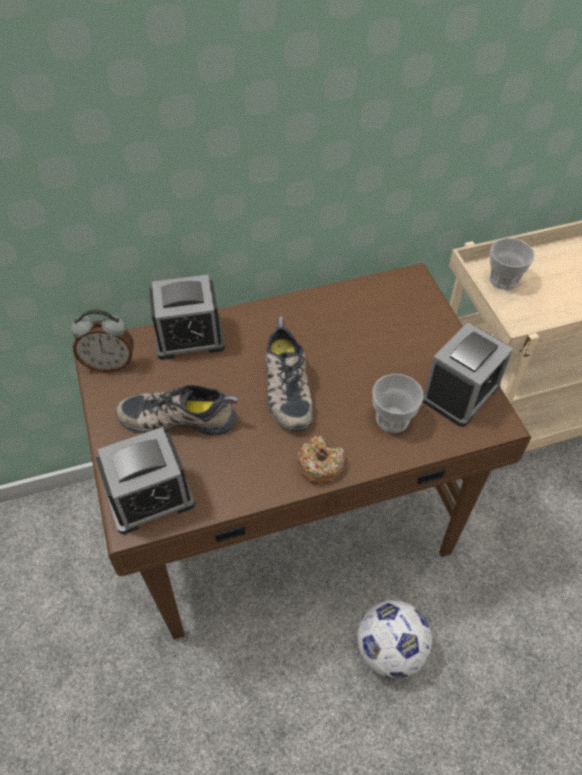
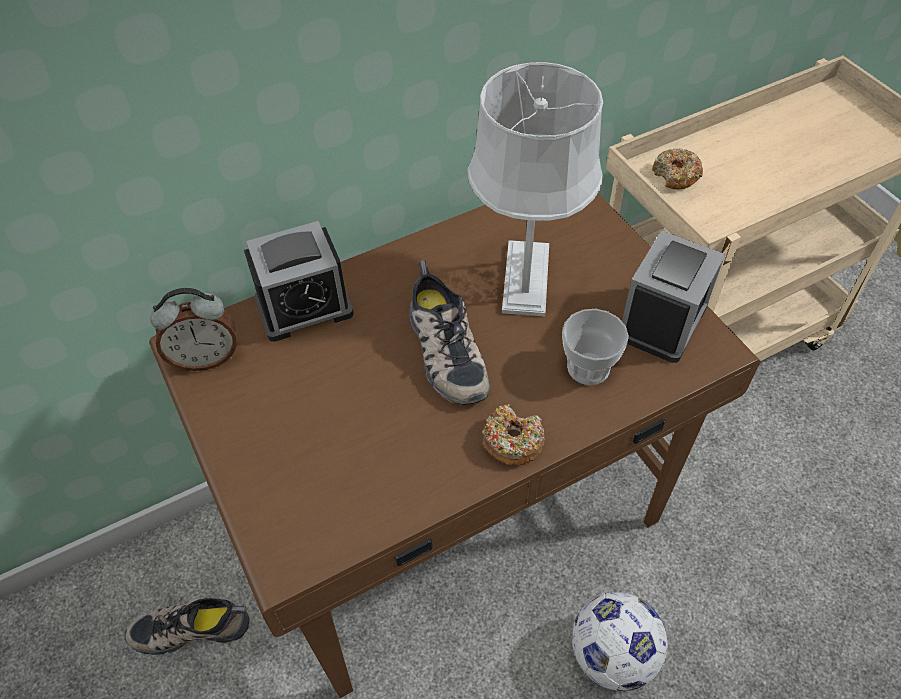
camera: 10 degrees left, 0 degrees up
alarm clock [96,427,195,534] -> none
shoe [115,385,238,435] -> shoe moved to [125,598,249,655]
cup [489,238,535,290] -> donut [652,148,703,189]
none -> grey table lamp [467,62,603,316]

